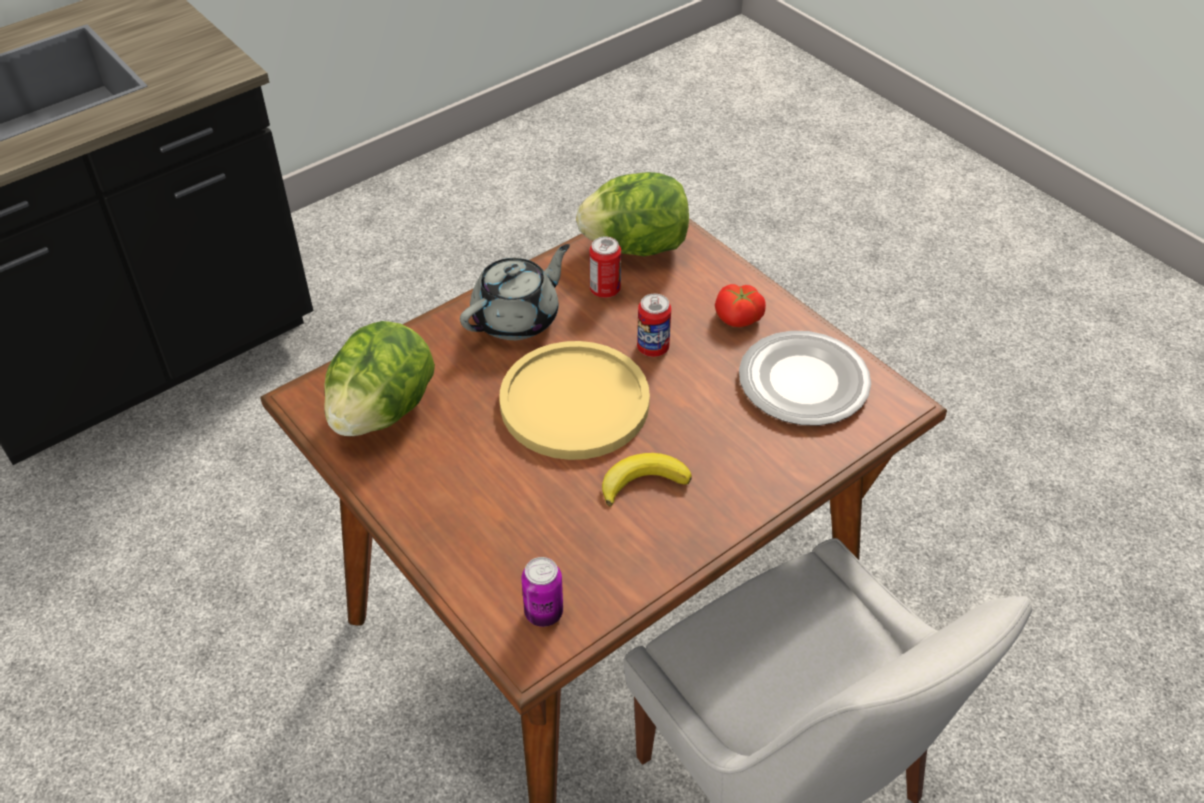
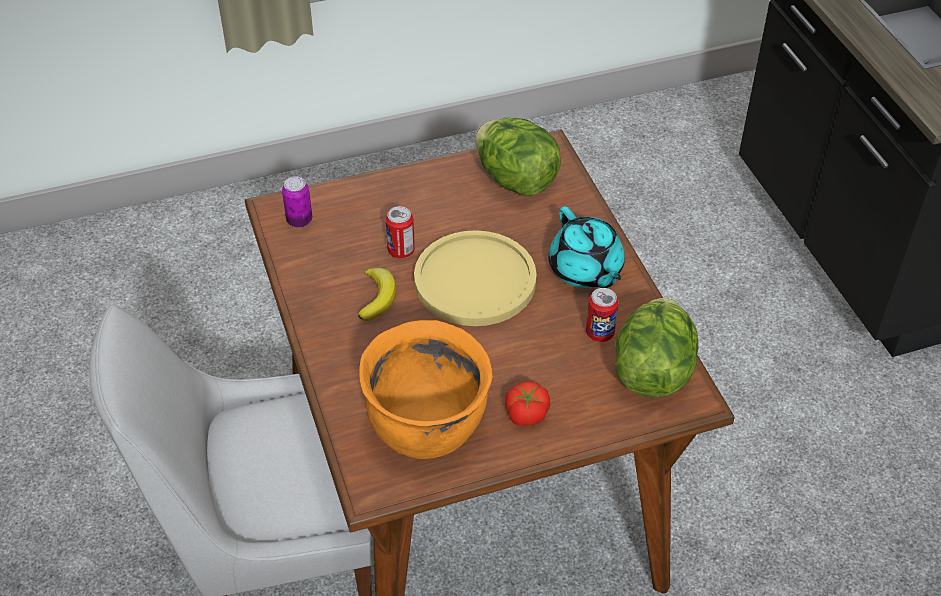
camera: 110 degrees right, 0 degrees up
grey teapot [460,244,570,340] -> turquoise teapot [548,206,625,288]
can [637,294,671,357] -> can moved to [386,206,415,258]
plate [739,331,871,426] -> orange cooking pot [359,320,493,459]

